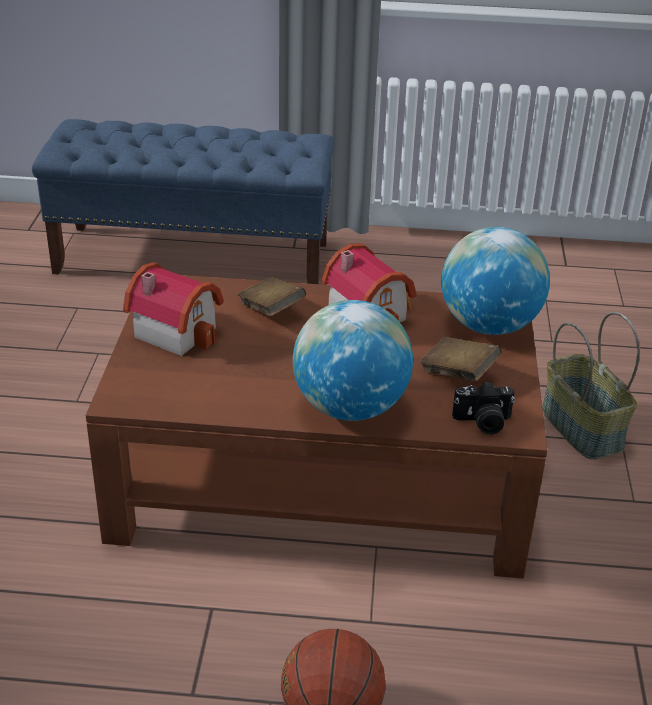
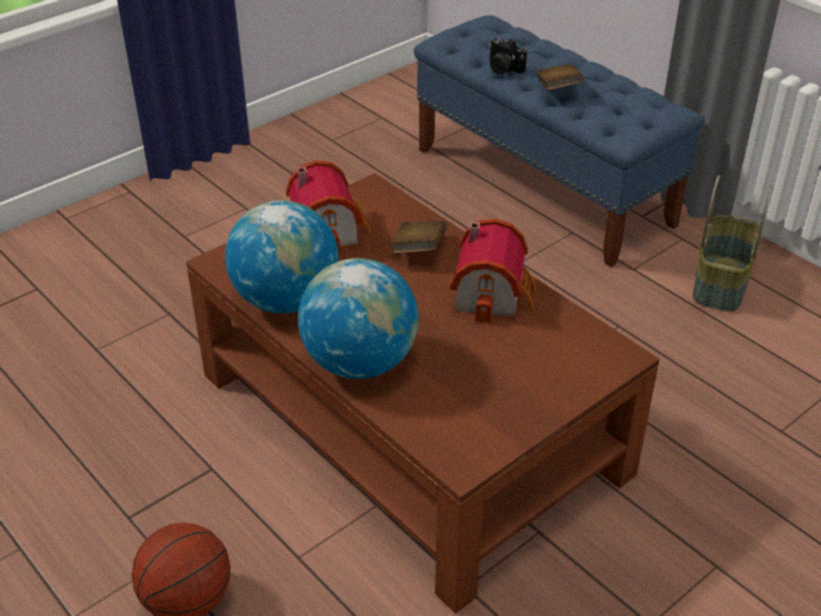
camera: 45 degrees right, 5 degrees up
brown book [419,337,502,382] -> brown book moved to [537,64,584,90]
globe [441,227,550,335] -> globe moved to [225,200,338,313]
camera [452,382,515,434] -> camera moved to [489,38,527,74]
basket [542,312,640,459] -> basket moved to [693,175,772,312]

